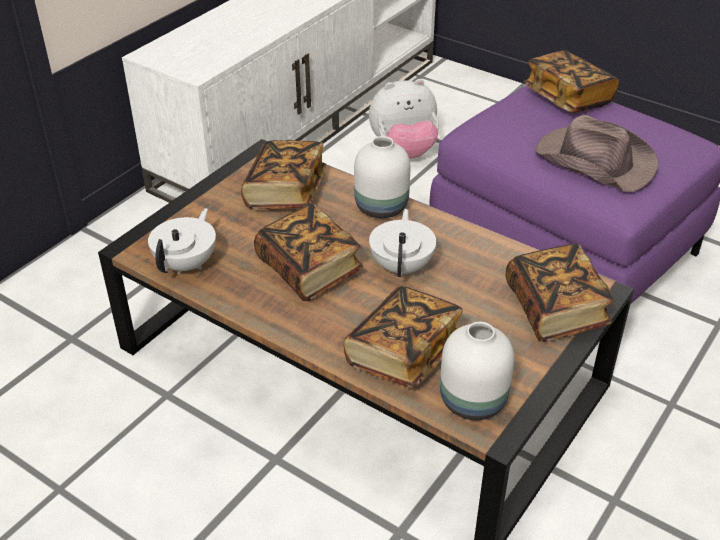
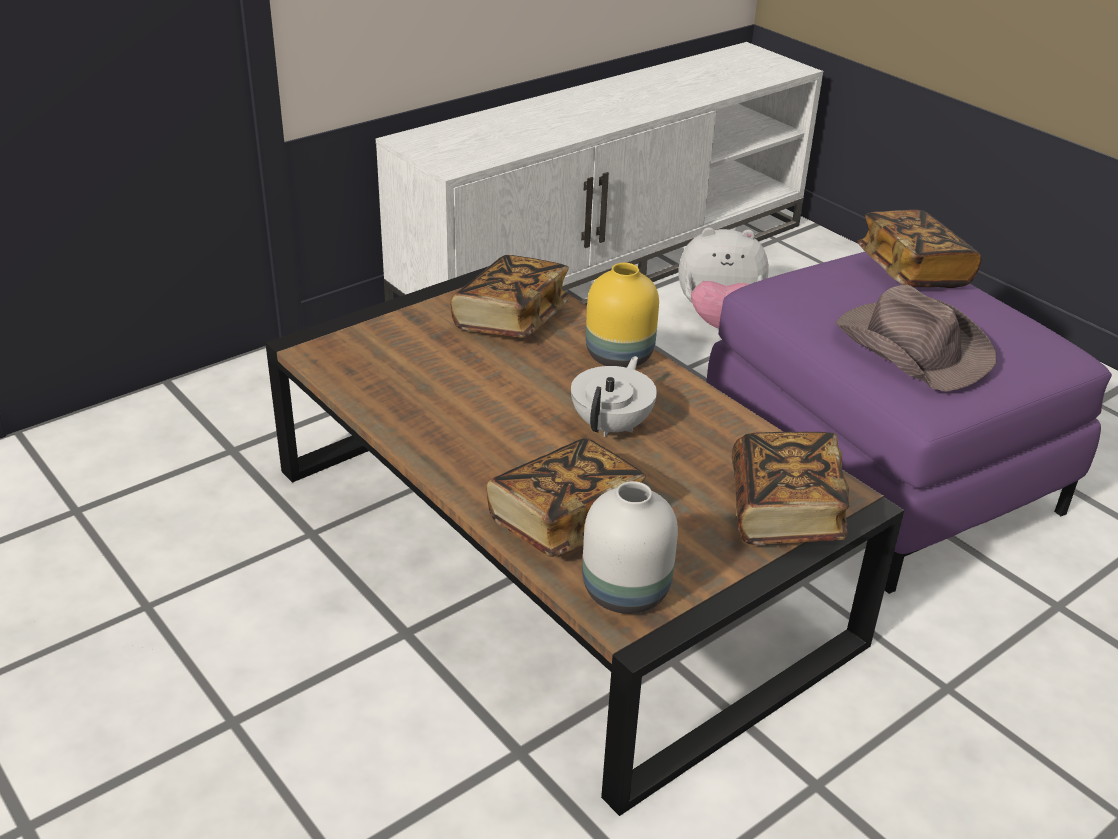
camera: 15 degrees right, 5 degrees down
white teapot [148,208,216,274] -> none
book [254,204,363,301] -> none
white vase [354,136,410,218] -> yellow vase [586,263,659,368]

